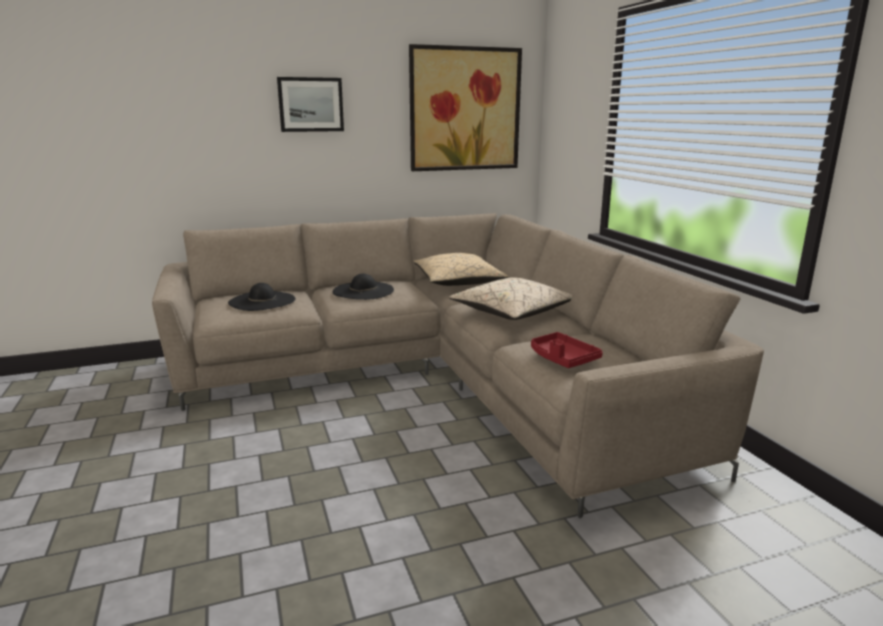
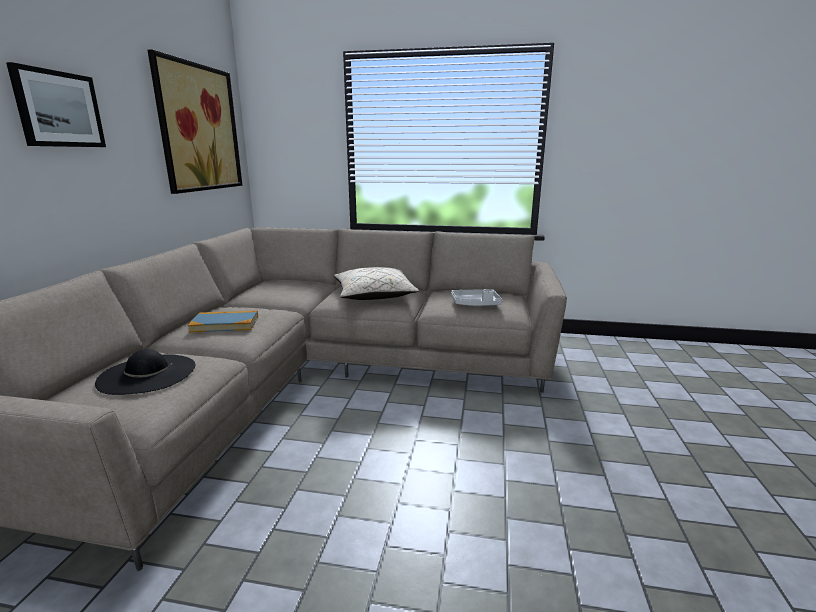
camera: 60 degrees left, 0 degrees up
black hat [333,274,394,300] -> book [188,311,258,332]
beige pillow [413,253,508,286] -> none
red tray [531,332,603,368] -> grey tray [451,289,502,306]

